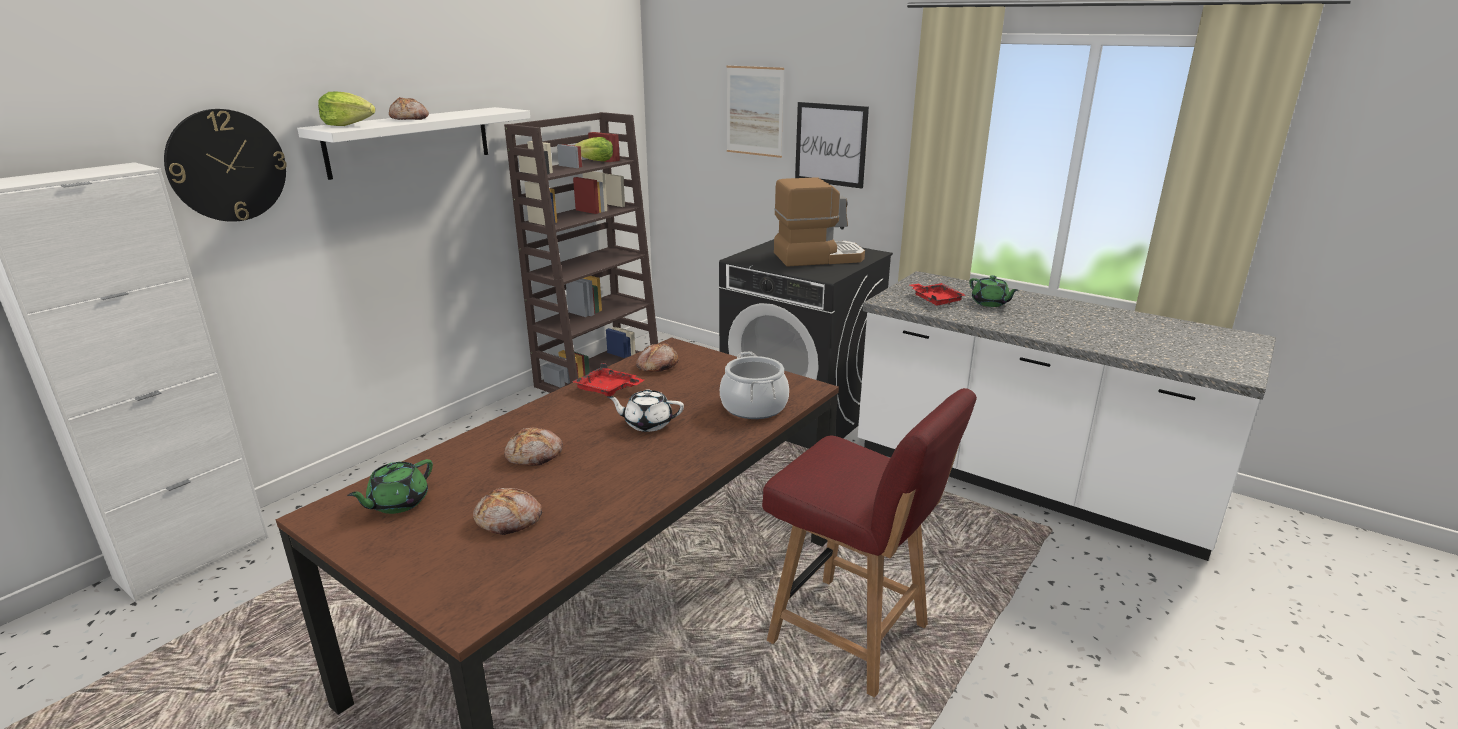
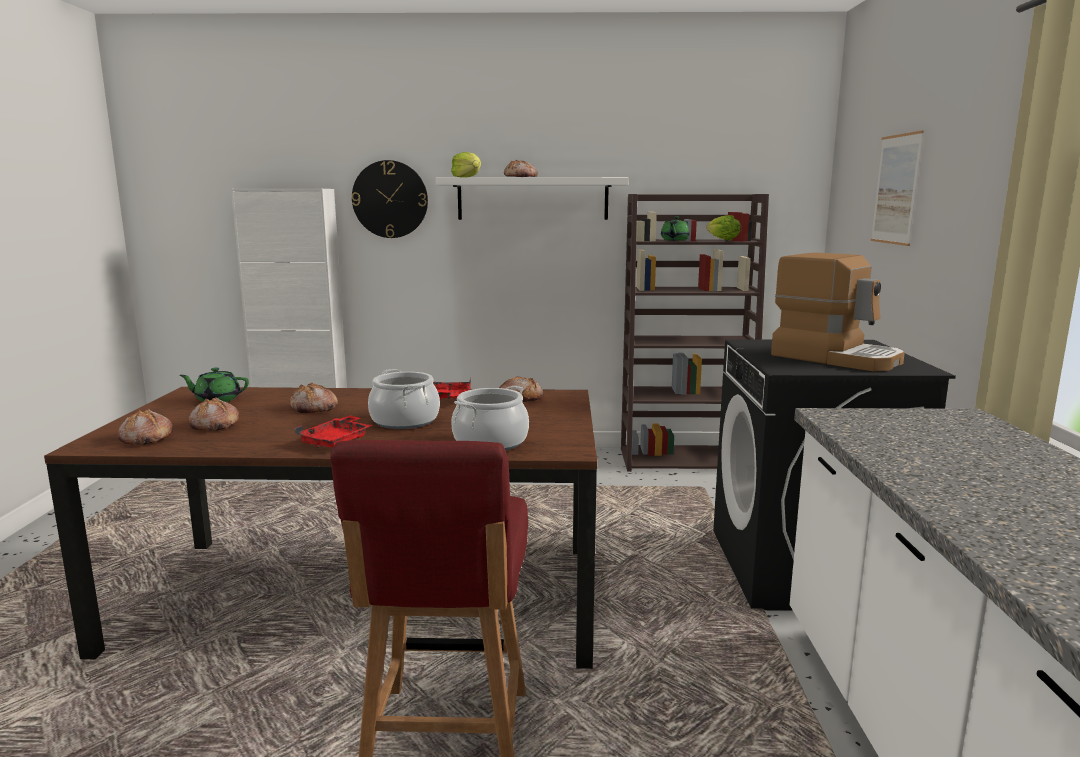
camera: 55 degrees right, 10 degrees down
white teapot [607,389,684,432] -> cooking pot [368,369,440,429]
picture [795,102,869,189] -> none
red tray [910,283,966,306] -> red tray moved to [295,415,373,448]
green teapot [969,275,1018,307] -> green teapot moved to [661,216,689,241]
none -> bread [118,409,173,445]

